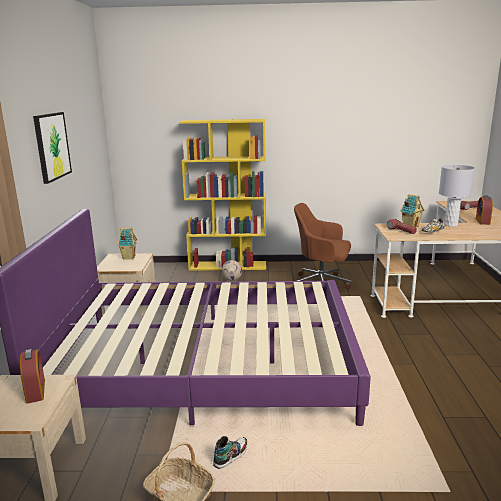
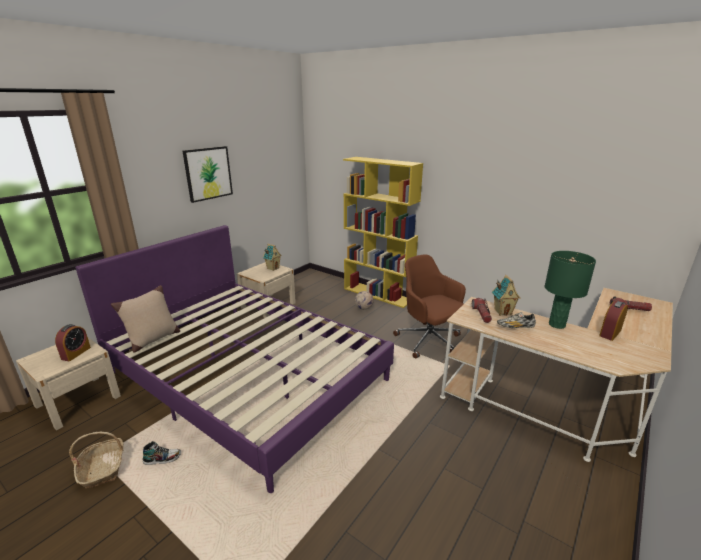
camera: 35 degrees right, 5 degrees up
grey table lamp [439,165,475,227] -> green table lamp [545,251,596,329]
none -> beige pillow [111,285,180,352]

